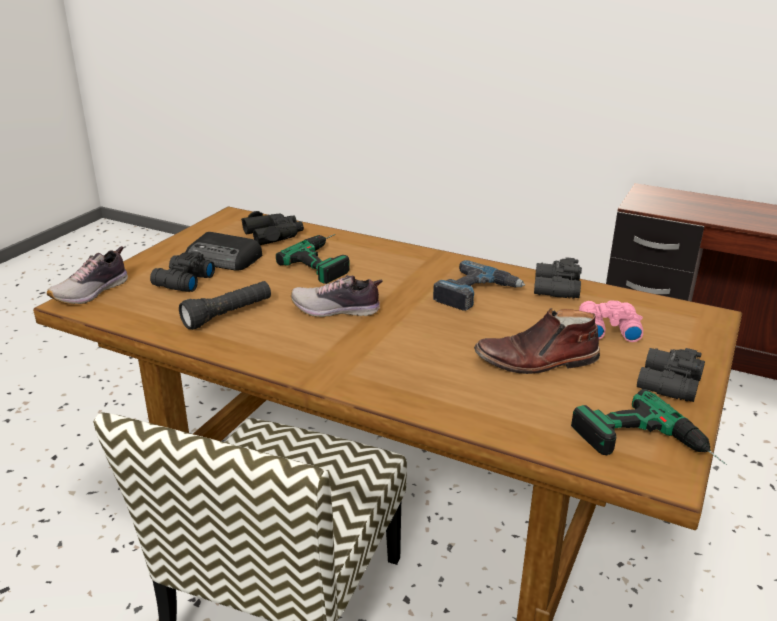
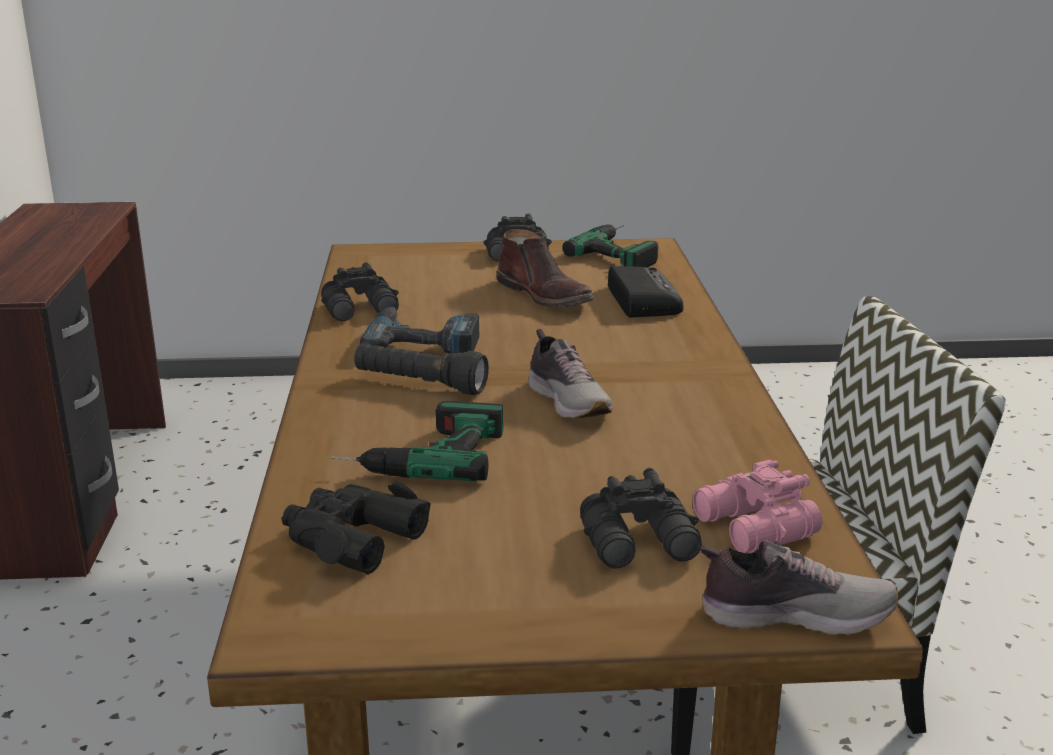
camera: 120 degrees left, 5 degrees down
black flashlight [179,281,271,330] -> black flashlight moved to [354,343,489,395]
radio [185,232,262,271] -> radio moved to [608,266,684,318]
pink binoculars [579,301,643,342] -> pink binoculars moved to [692,460,822,553]

